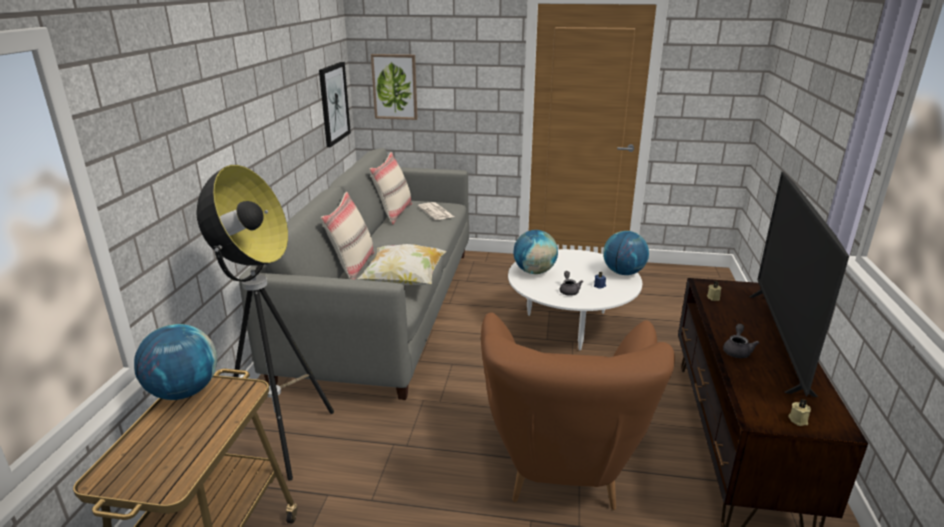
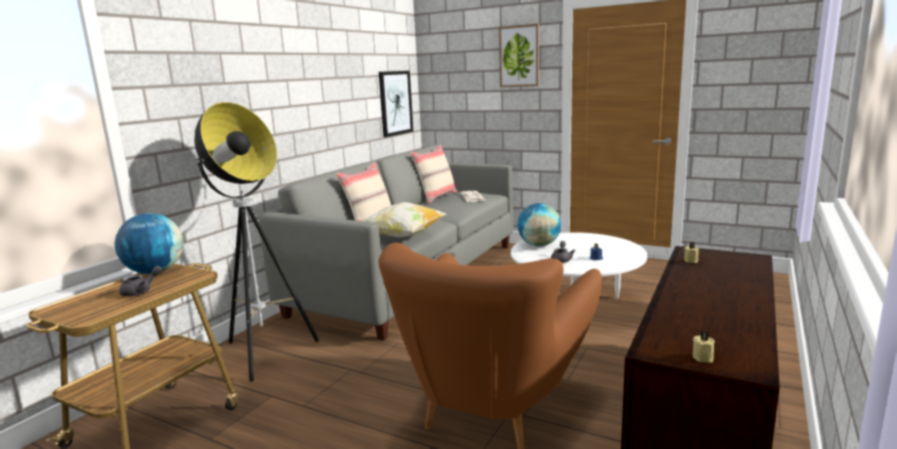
camera: 20 degrees right, 10 degrees down
picture [371,54,418,120] -> picture moved to [499,24,539,87]
globe [603,231,649,275] -> none
grey teapot [723,324,760,358] -> grey teapot moved to [119,266,162,296]
television [749,171,849,397] -> none

